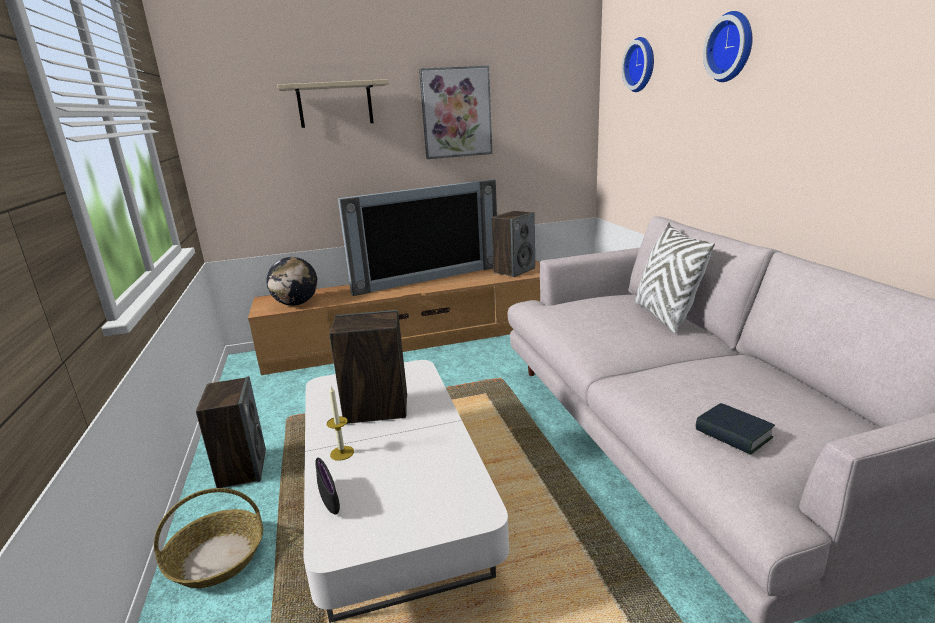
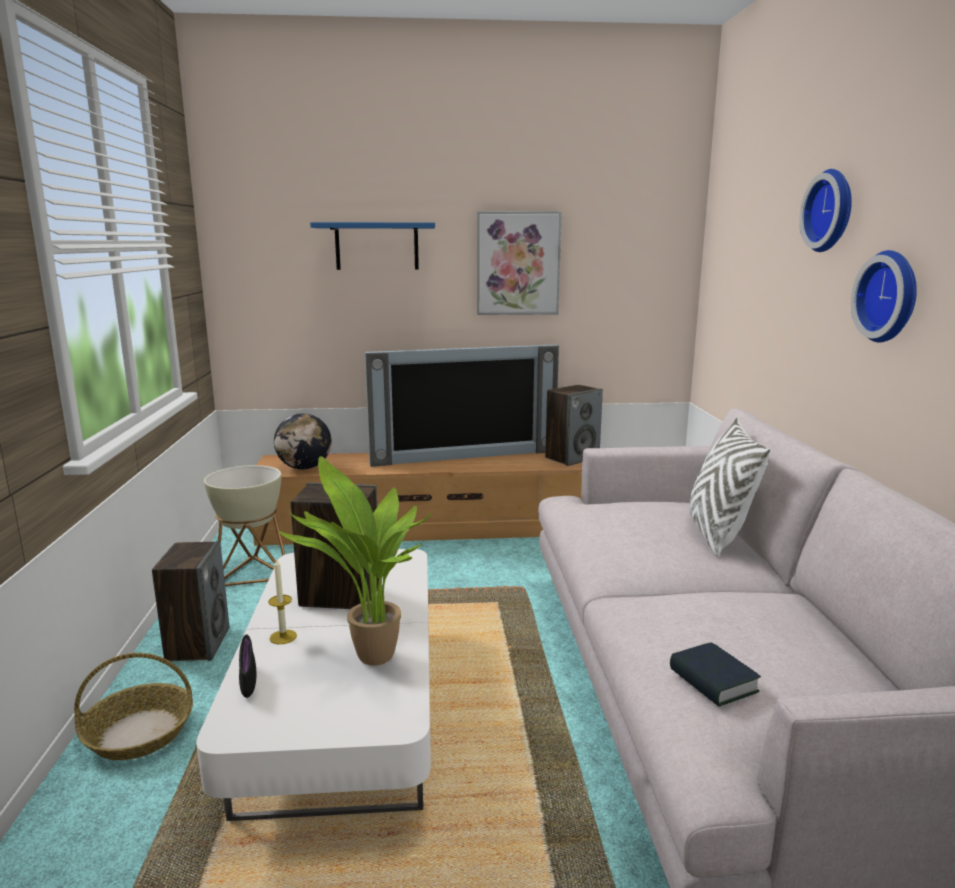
camera: 10 degrees right, 5 degrees down
beige shelf [277,79,389,128] -> blue shelf [310,222,435,270]
wall clock [622,37,654,92] -> wall clock moved to [851,250,917,342]
none -> planter [204,465,285,586]
none -> potted plant [278,456,432,666]

